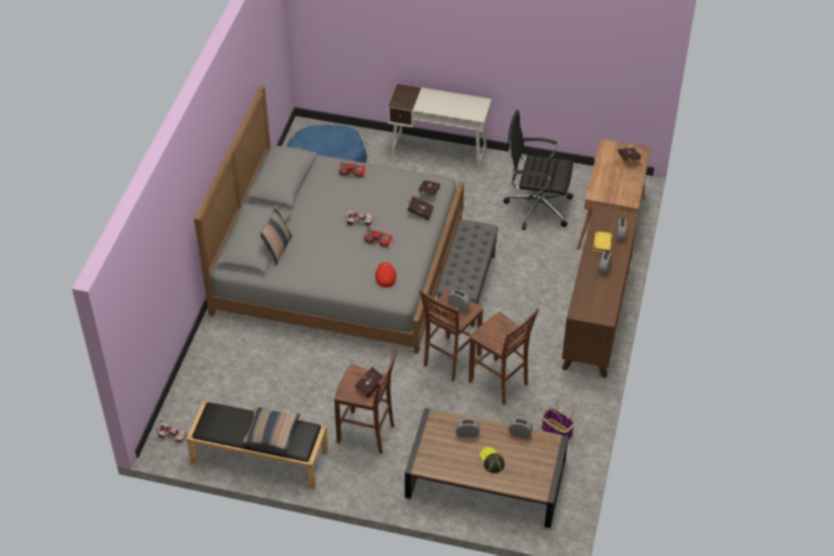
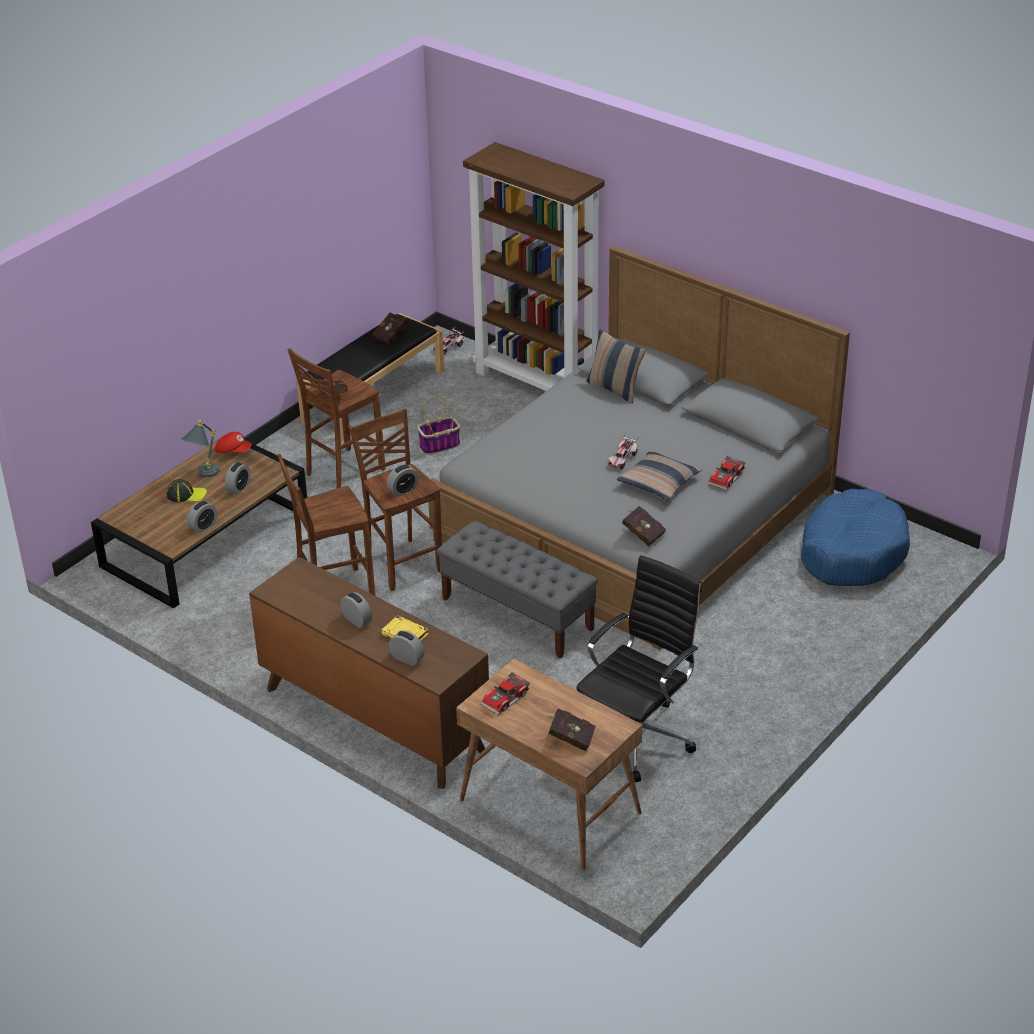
camera: 115 degrees right, 10 degrees down
pillow [243,406,301,450] -> pillow moved to [617,449,702,501]
toy car [363,228,394,248] -> toy car moved to [481,672,530,715]
red cap [375,262,396,288] -> red cap moved to [215,432,252,453]
white desk [388,84,492,173] -> none
red book [406,196,434,220] -> red book moved to [372,313,407,344]
basket [542,398,575,440] -> basket moved to [417,396,460,455]
none -> grey table lamp [181,420,220,477]
none -> brown bookcase [463,142,605,391]

